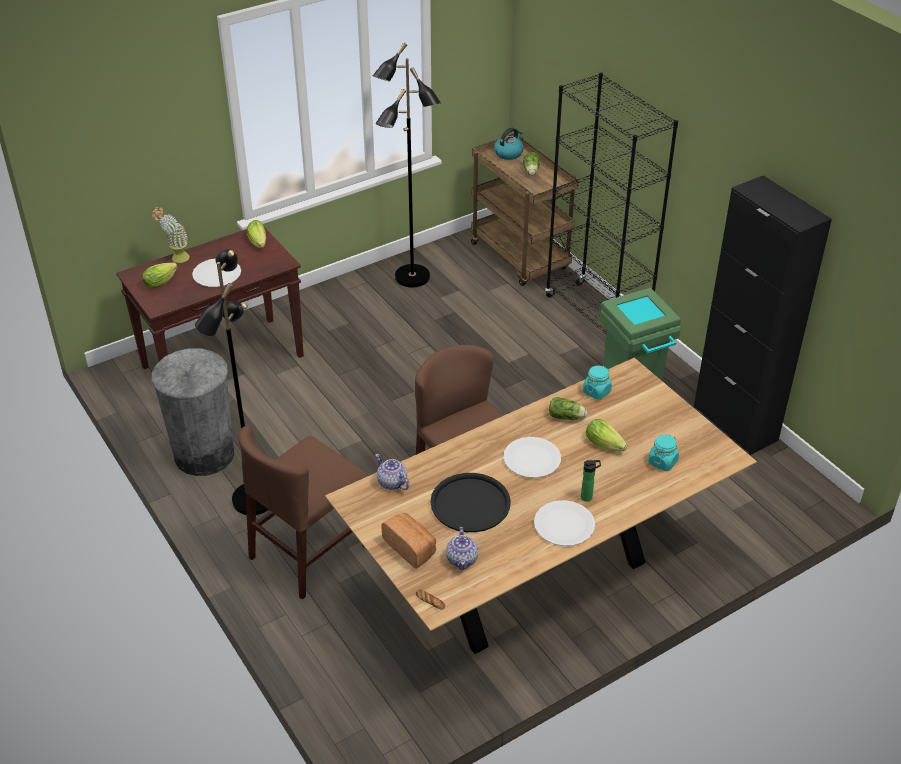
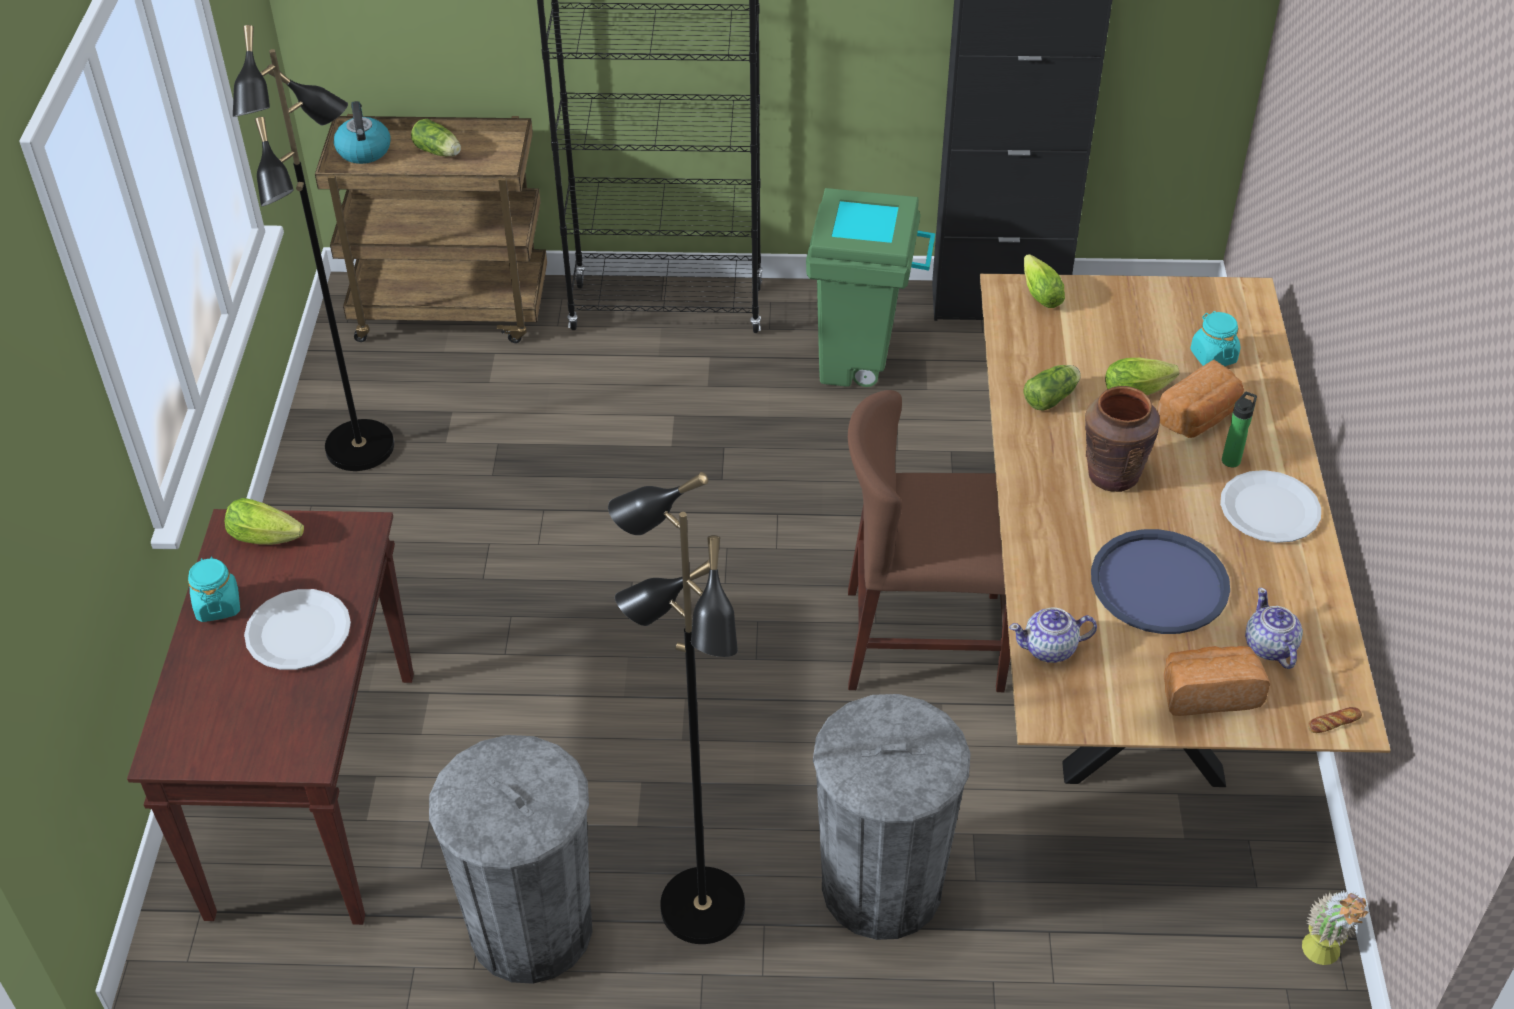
camera: 55 degrees left, 5 degrees up
lettuce [142,262,178,288] -> lettuce moved to [1024,254,1065,308]
potted plant [151,207,190,263] -> potted plant moved to [1302,891,1368,965]
brown chair [238,426,368,600] -> grey trash can [813,694,971,940]
black tray [430,473,511,532] -> blue tray [1091,529,1230,634]
teapot [446,527,478,570] -> teapot turned 135 degrees counterclockwise [1245,588,1303,669]
white plate [503,437,561,478] -> brown vase [1085,386,1160,492]
turquoise jar [583,366,612,400] -> turquoise jar moved to [188,556,240,622]
none -> bread [1157,360,1244,438]

